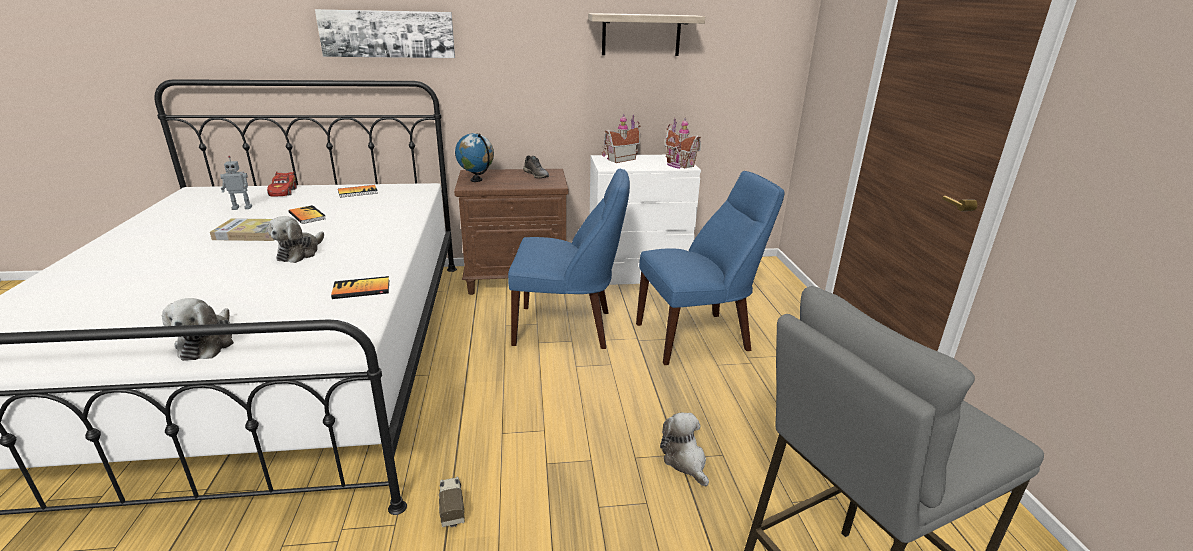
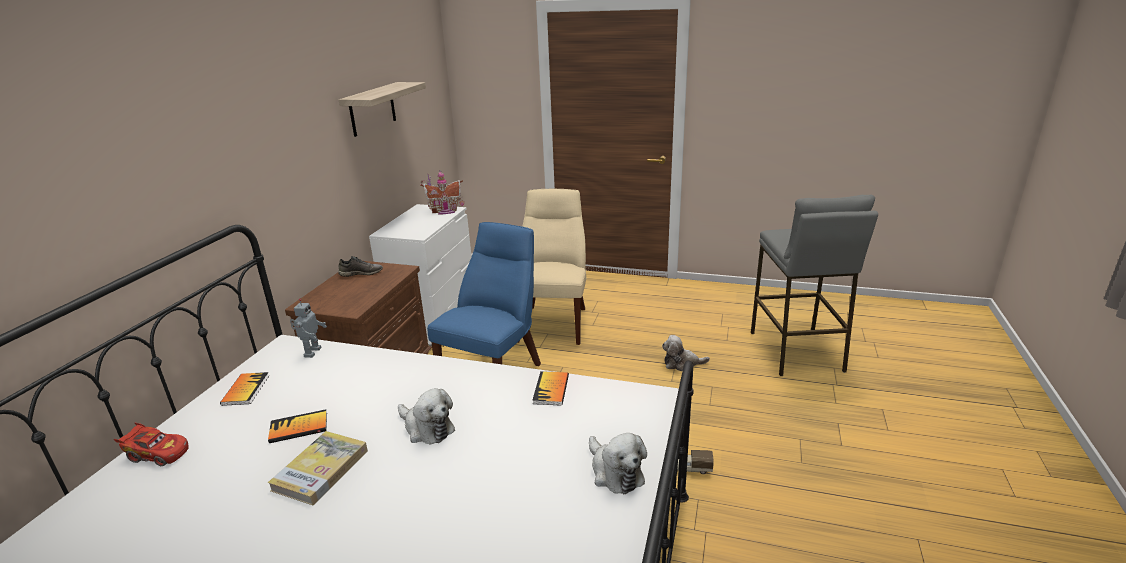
camera: 65 degrees left, 0 degrees up
plush toy [162,298,234,361] -> plush toy turned 45 degrees clockwise [589,433,647,494]
toy robot [220,156,252,210] -> toy robot moved to [290,299,327,358]
picture [315,9,455,58] -> none
globe [455,133,494,182] -> none
toy house [602,114,640,163] -> none
blue chair [636,171,785,365] -> beige chair [517,189,587,345]

